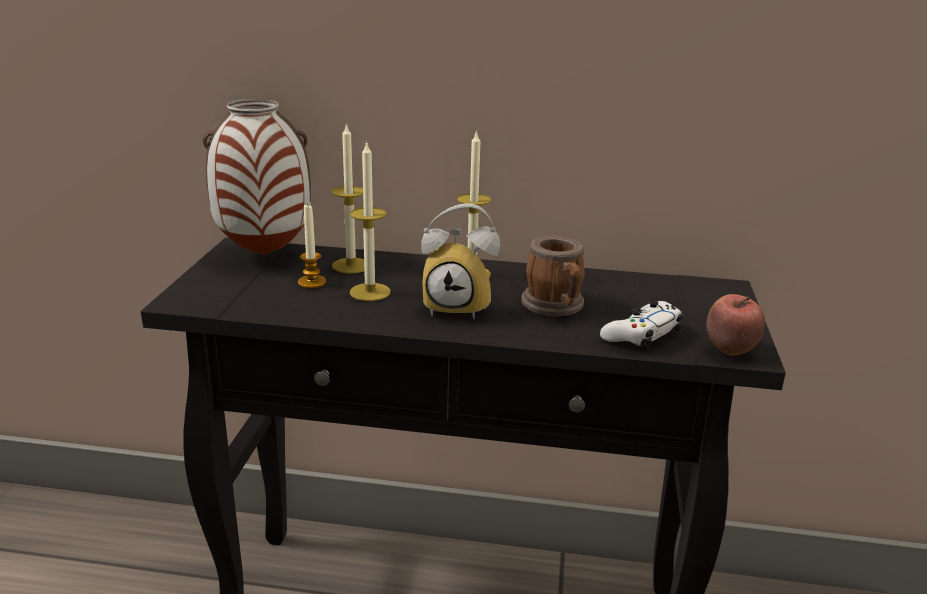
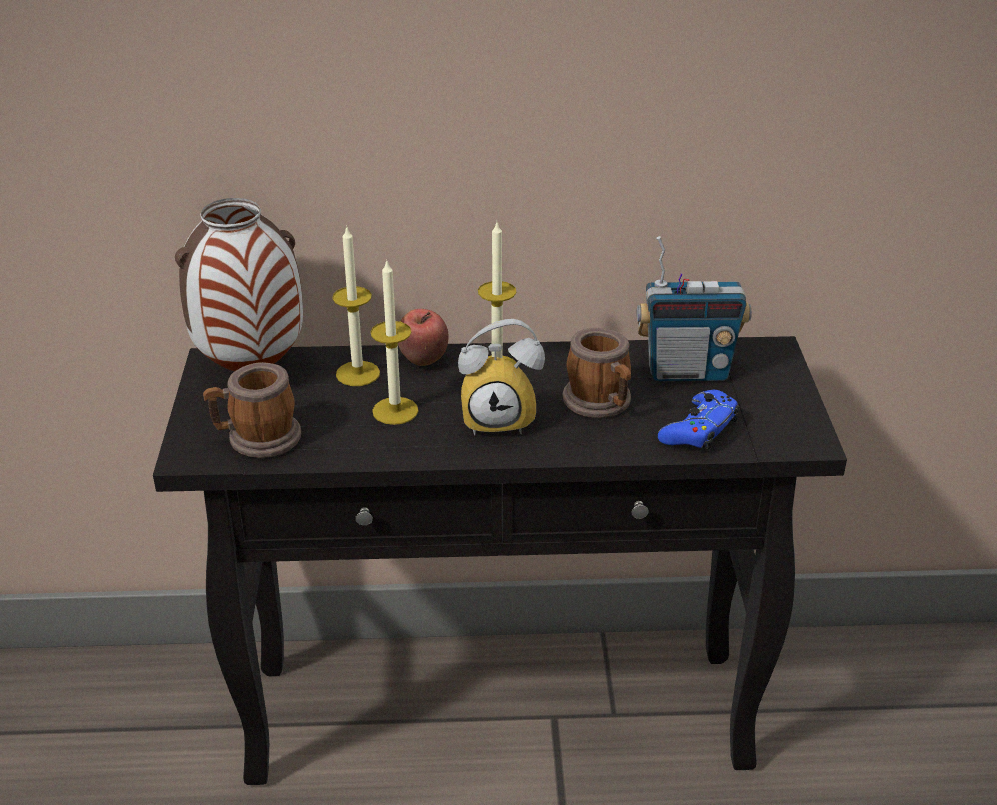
camera: 10 degrees left, 10 degrees up
candle [298,205,326,289] -> none
white game controller [600,300,683,348] -> blue game controller [658,390,739,450]
apple [706,294,765,355] -> apple moved to [398,309,449,366]
none -> mug [203,362,301,458]
none -> radio [637,236,752,381]

